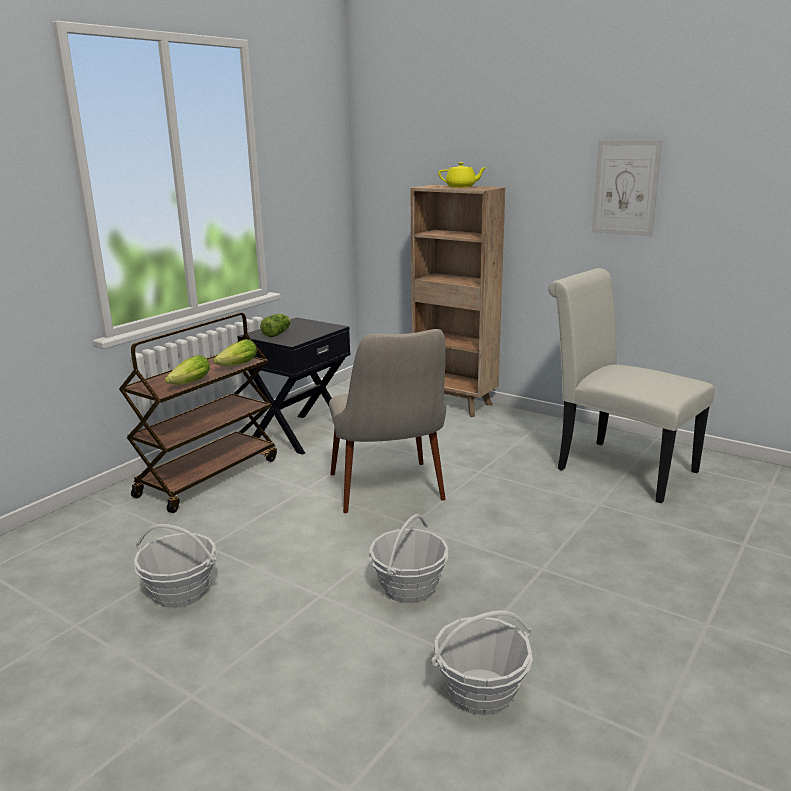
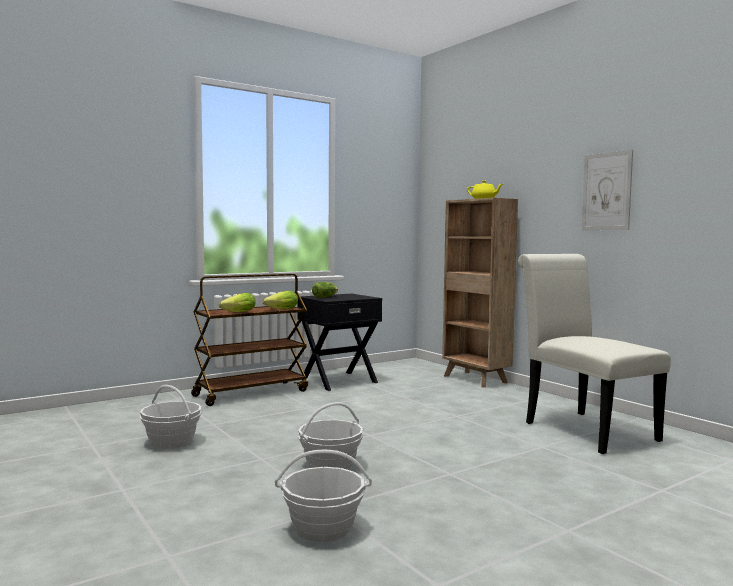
camera: 20 degrees right, 15 degrees down
beige chair [329,329,446,513] -> none

